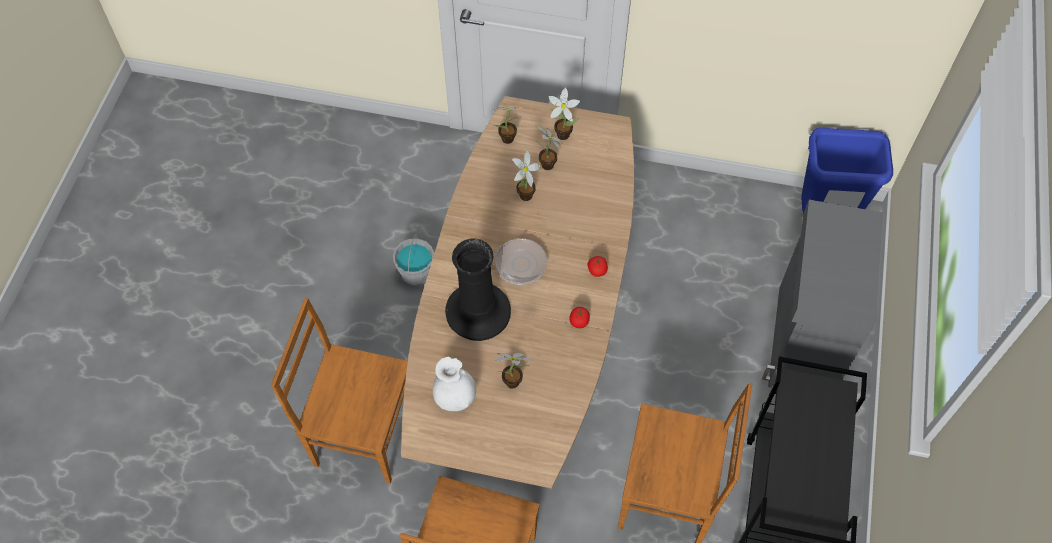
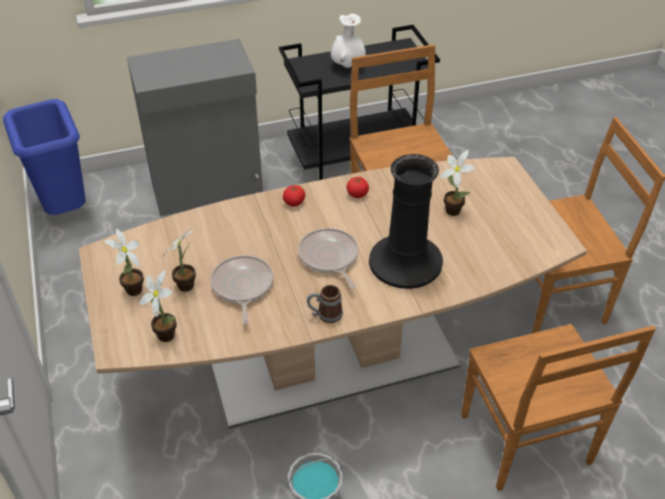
camera: 120 degrees left, 15 degrees down
white vase [433,357,476,411] -> white vase moved to [331,14,366,68]
potted plant [512,150,541,201] -> frying pan [211,255,273,324]
none -> mug [307,285,343,323]

